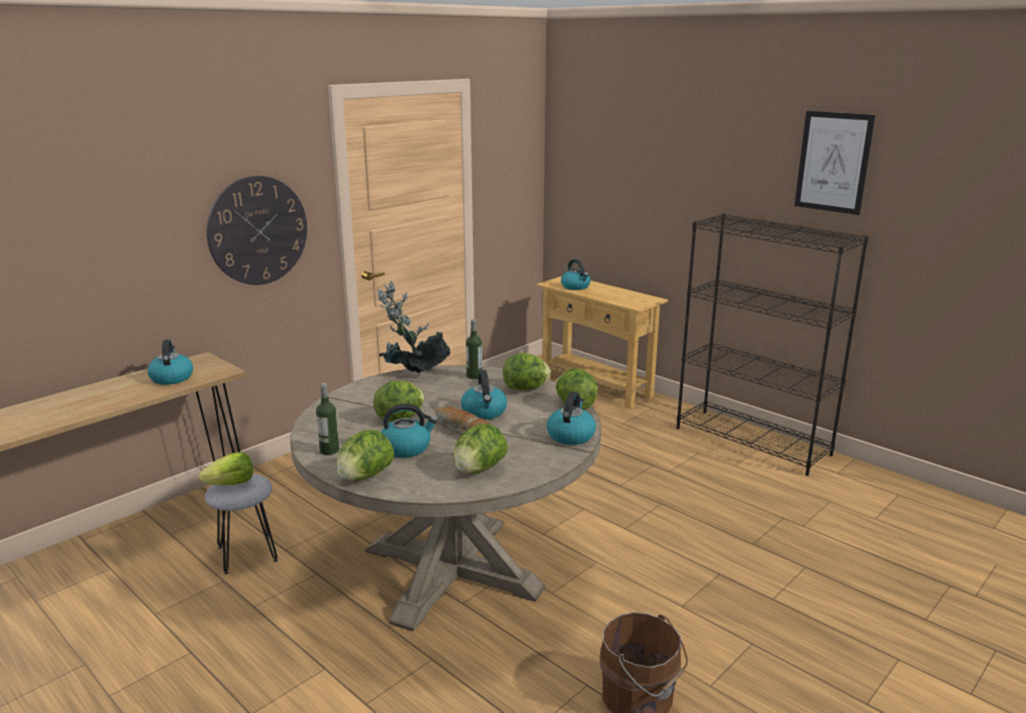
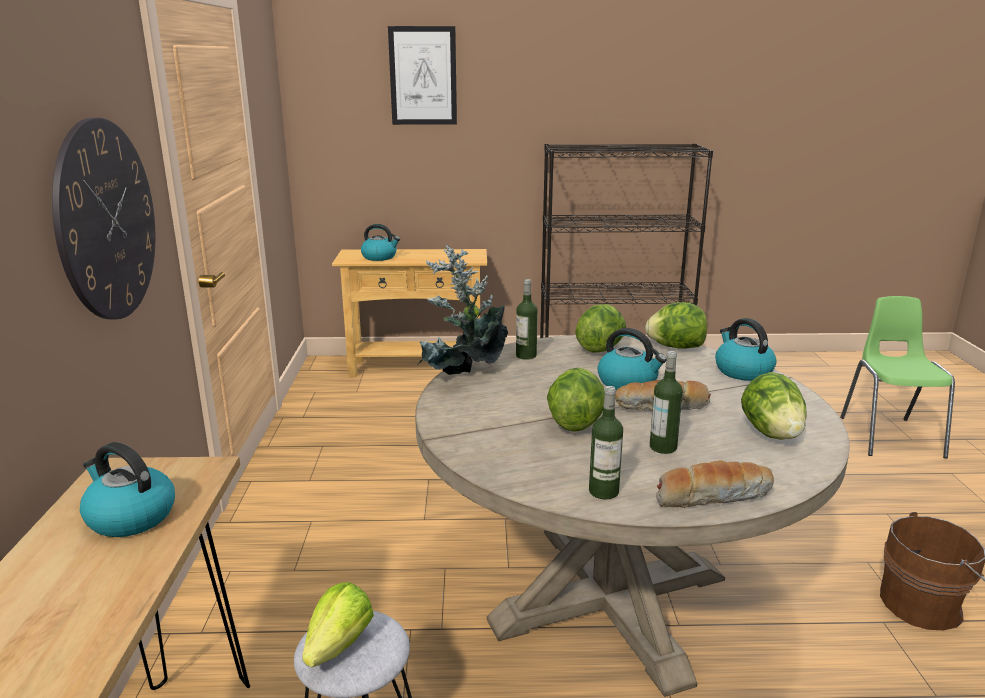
camera: 45 degrees left, 0 degrees up
lettuce [336,430,394,481] -> bread [656,460,774,508]
kettle [381,404,437,458] -> bottle [650,351,683,454]
picture [794,111,876,215] -> picture moved to [388,26,457,125]
none -> green chair [840,296,955,458]

